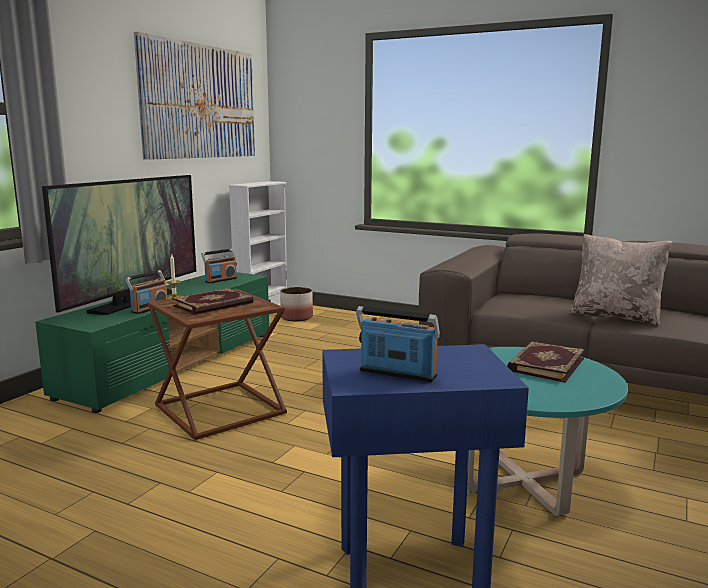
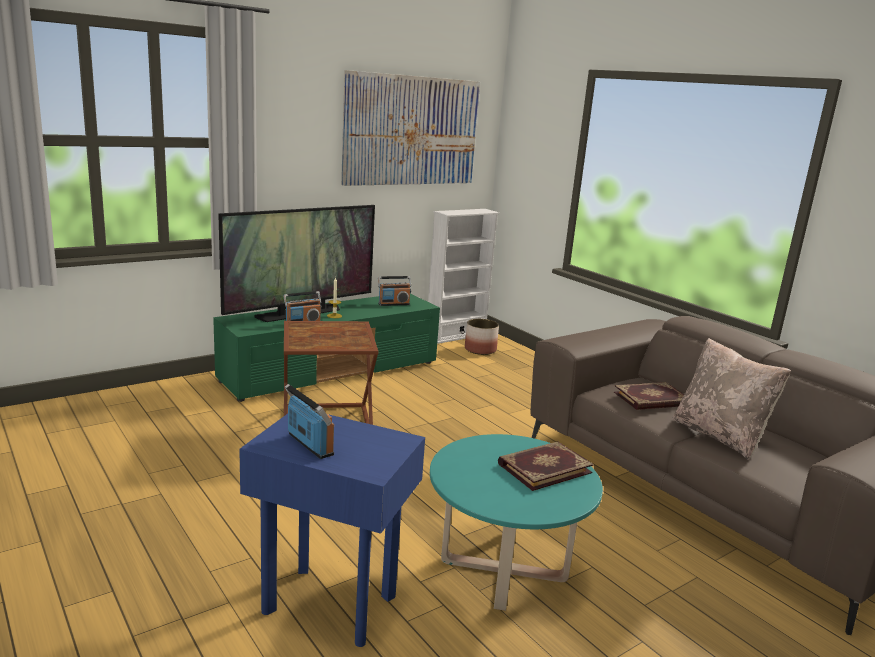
camera: 25 degrees right, 5 degrees up
book [172,288,253,315] -> book moved to [614,382,684,410]

